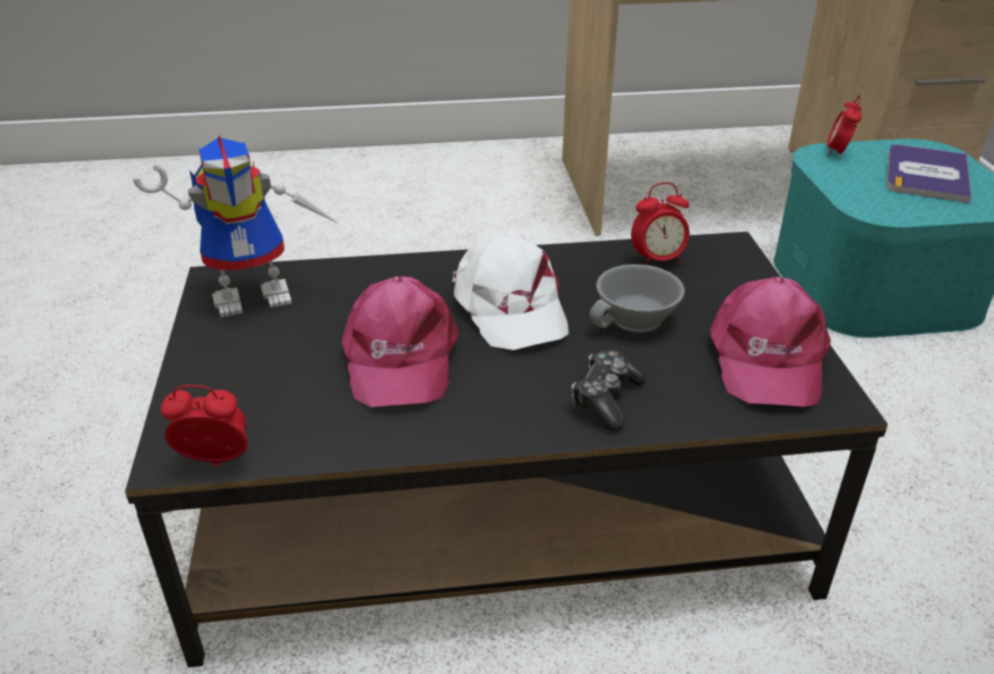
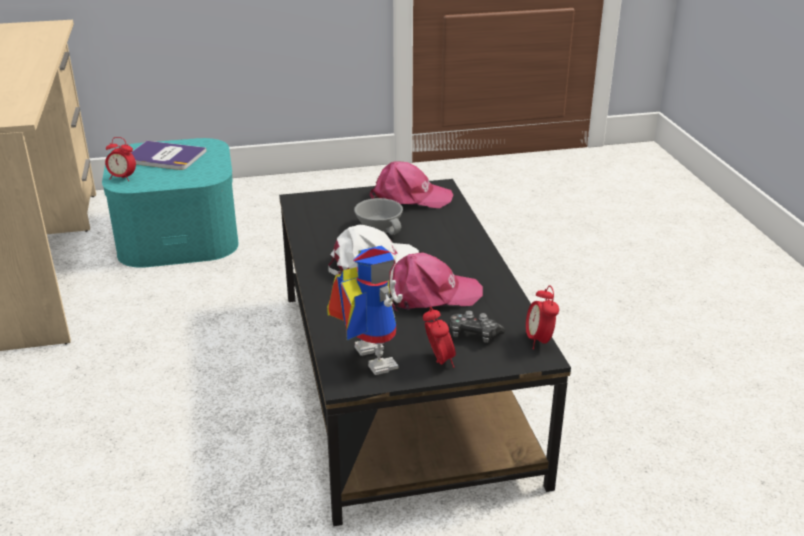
camera: 95 degrees left, 5 degrees down
game controller [572,350,646,431] -> game controller moved to [449,310,505,343]
alarm clock [631,183,690,265] -> alarm clock moved to [423,306,456,368]

